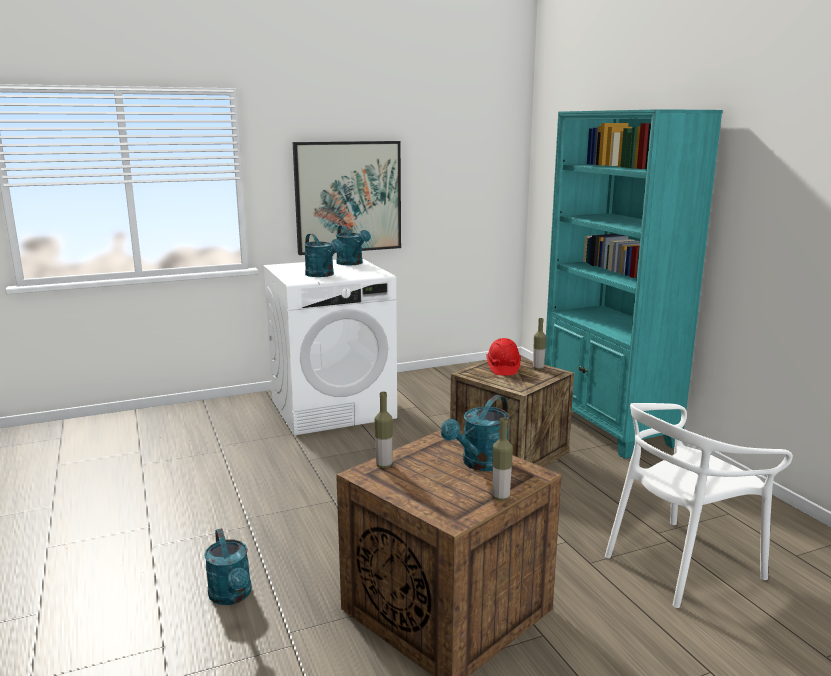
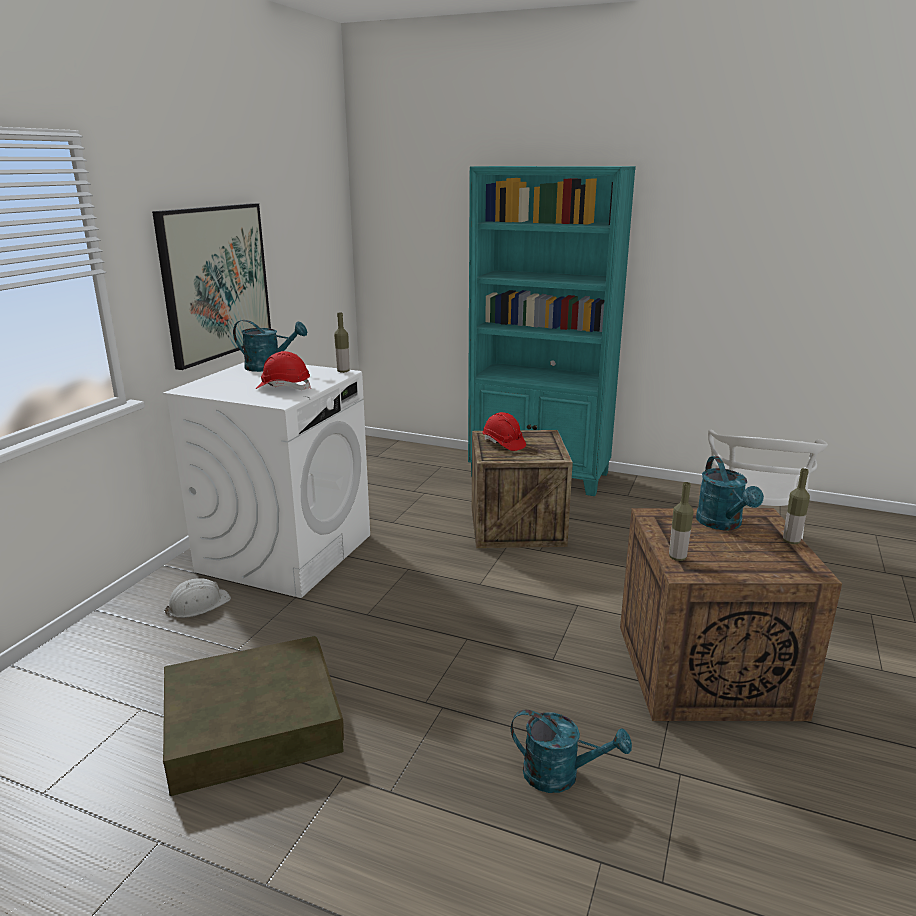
camera: 45 degrees left, 5 degrees up
turquoise watering can [304,234,343,277] -> red hard hat [256,351,311,390]
bottle [533,318,546,370] -> bottle moved to [334,312,350,373]
none -> brown storage box [163,636,344,796]
none -> white hard hat [164,578,231,618]

